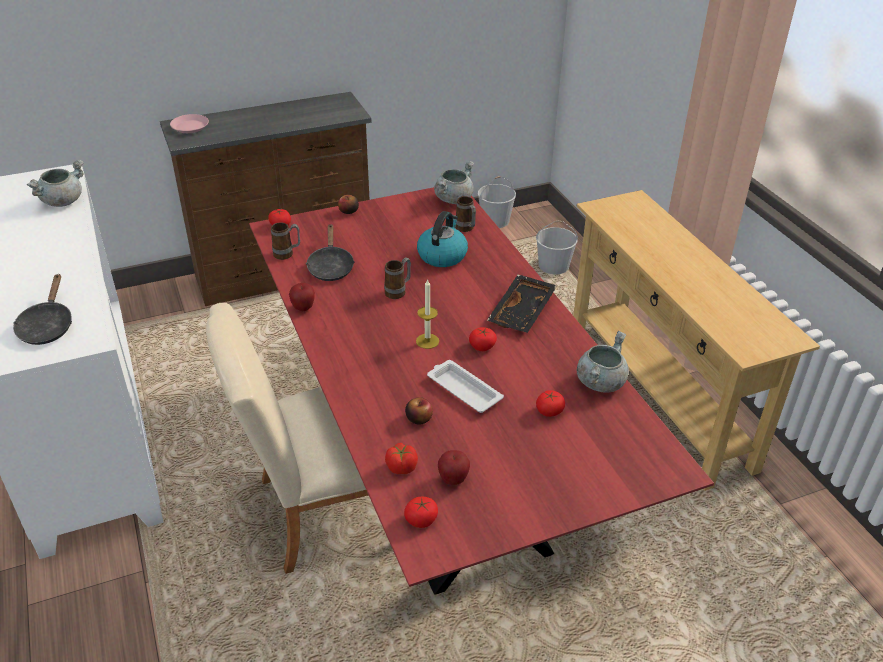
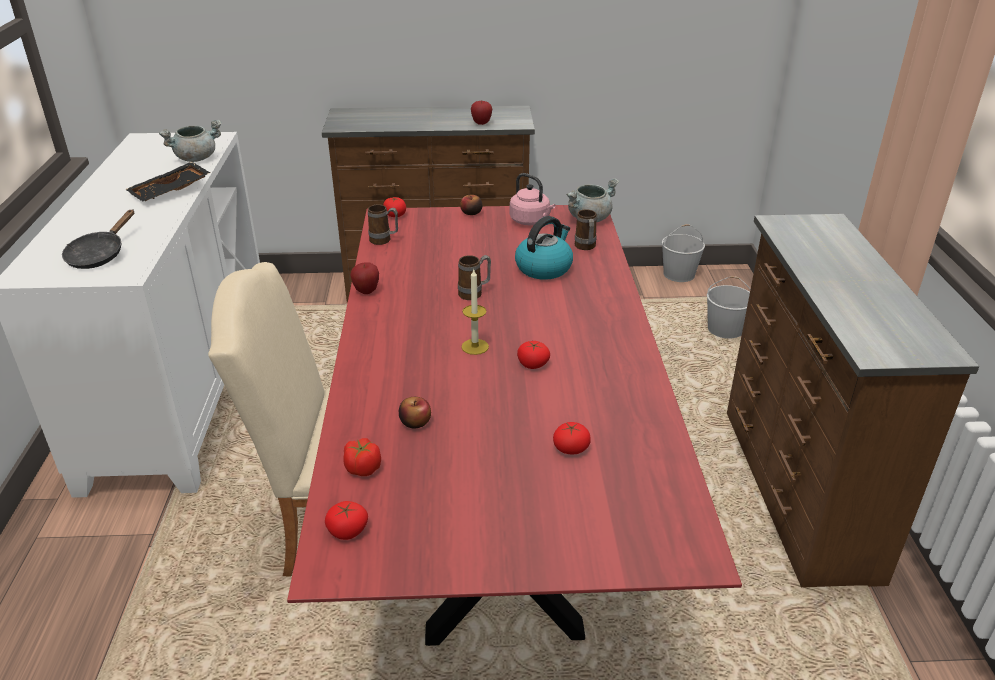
camera: 20 degrees right, 5 degrees down
pink plate [170,114,209,133] -> none
black frying pan [306,224,355,281] -> none
white tray [427,360,504,413] -> none
apple [438,450,470,485] -> apple moved to [471,101,492,125]
black tray [487,274,557,333] -> black tray moved to [125,162,210,201]
beige console table [573,190,820,491] -> brown dresser [727,214,979,587]
grey cooking pot [577,331,629,393] -> none
none -> pink kettle [510,173,555,225]

